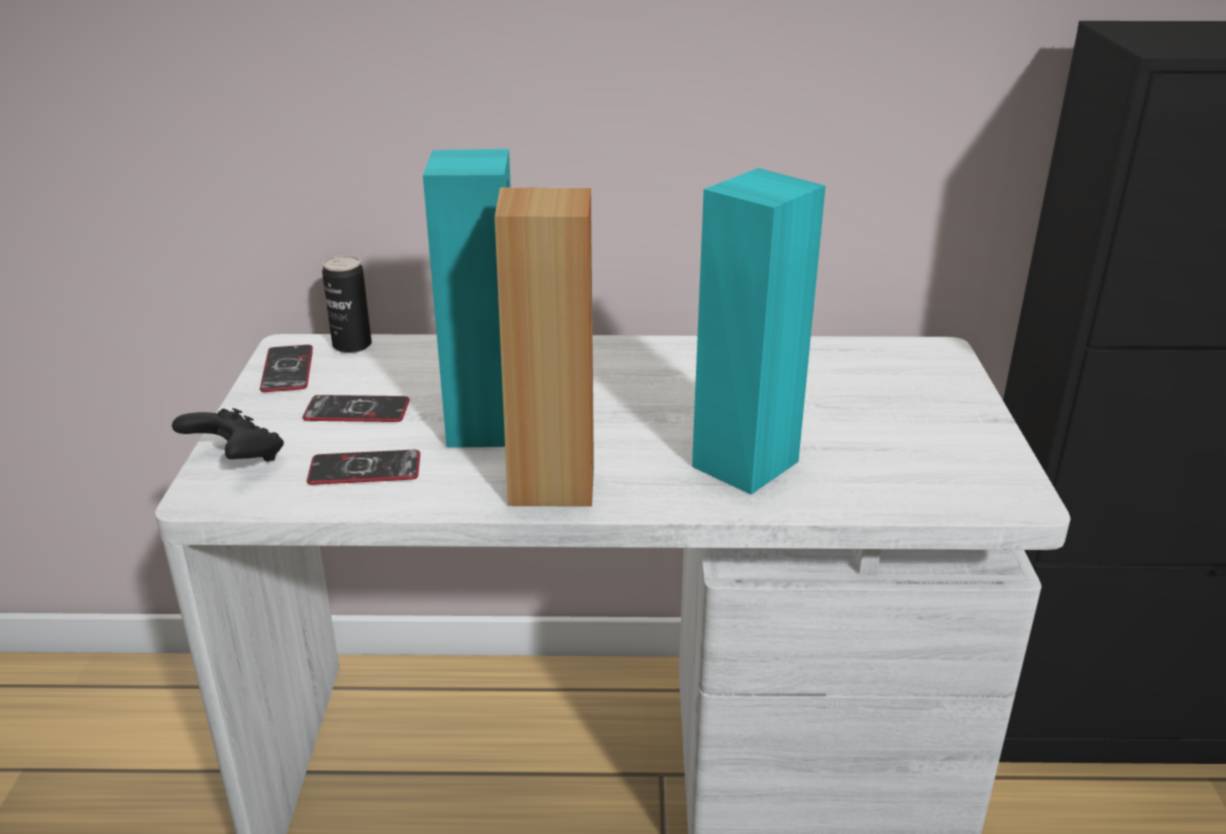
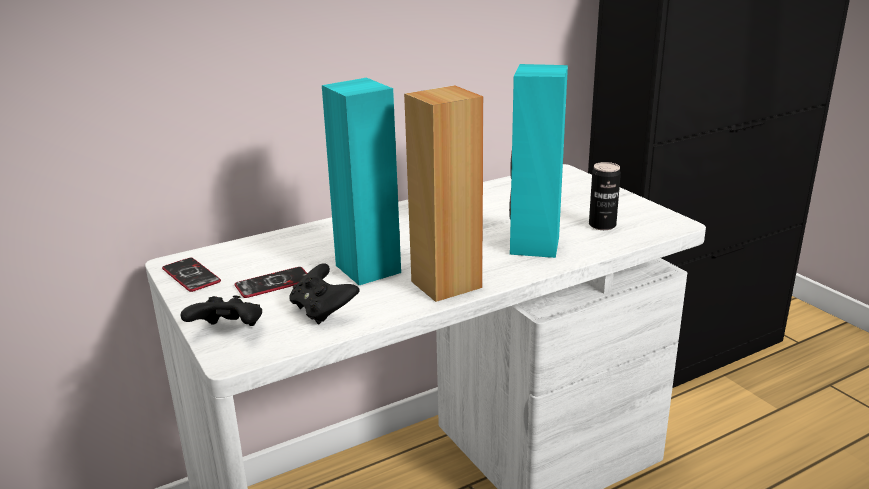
camera: 30 degrees left, 5 degrees down
phone [307,450,420,485] -> black game controller [289,263,360,325]
can [322,255,372,353] -> can moved to [589,162,621,230]

